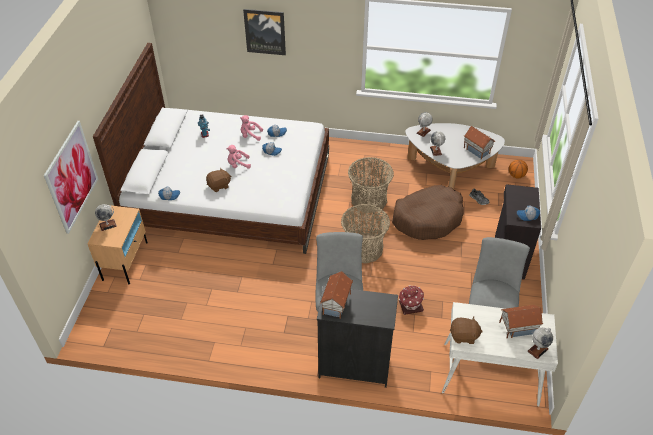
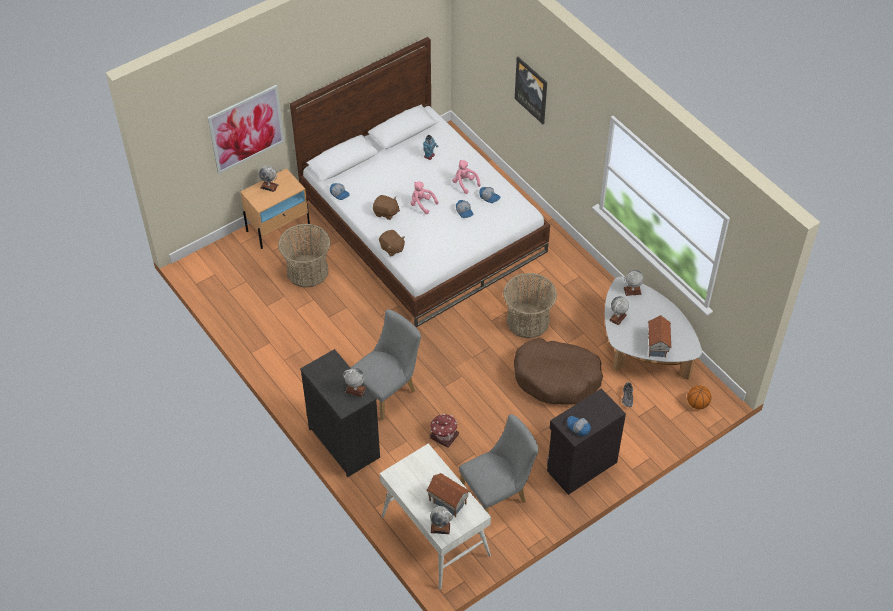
camera: 45 degrees right, 5 degrees up
toy house [320,271,353,319] -> none
basket [341,204,390,264] -> basket moved to [278,224,331,288]
brown plush toy [450,317,483,344] -> brown plush toy moved to [379,230,405,256]
none -> globe [343,368,366,397]

